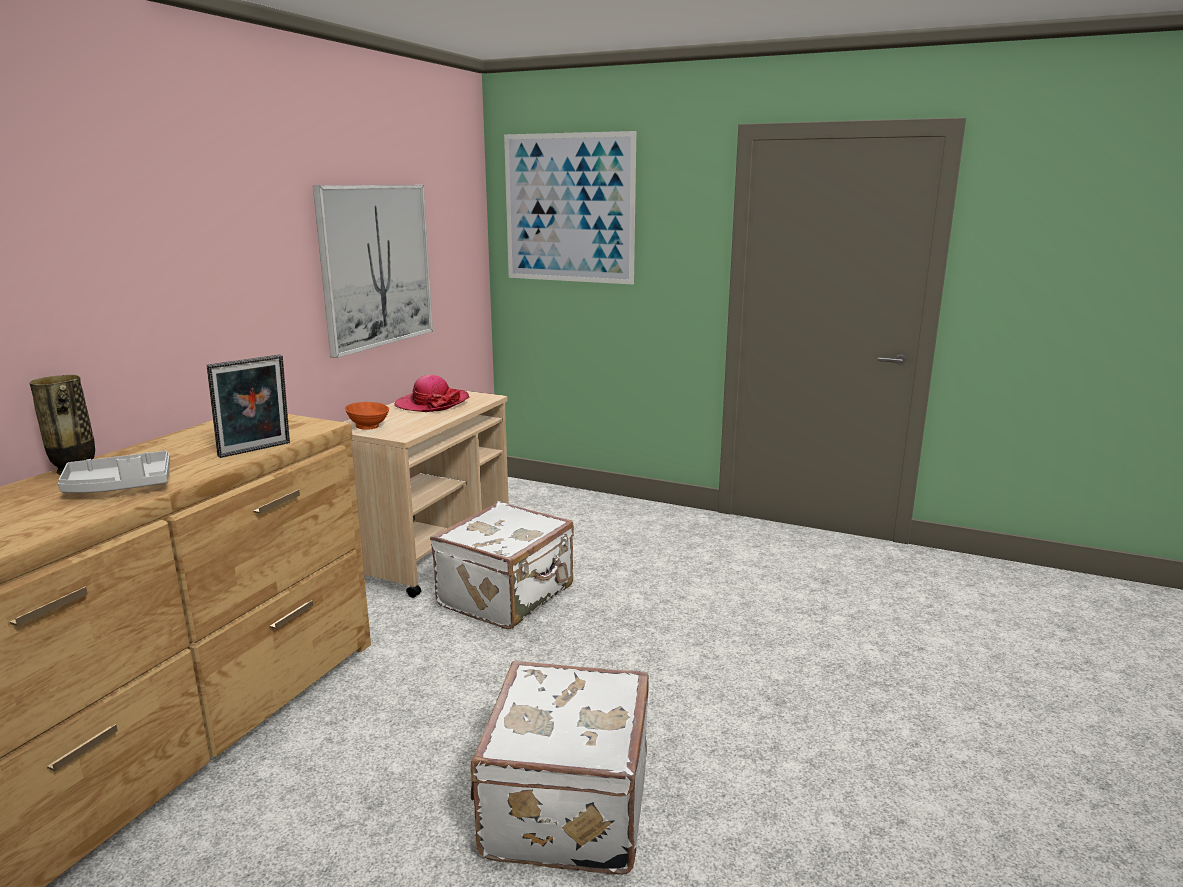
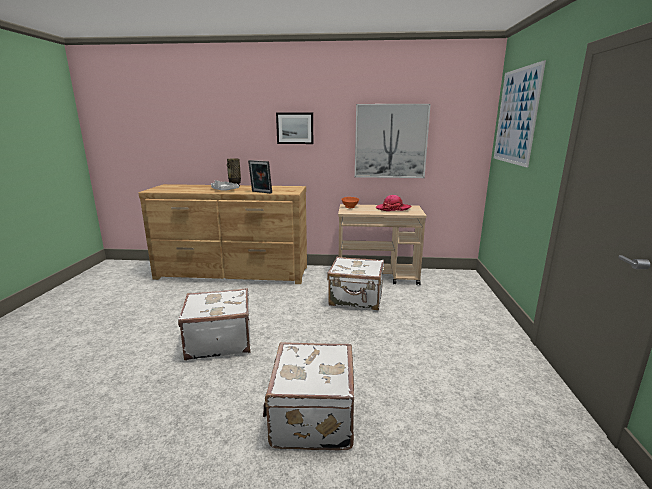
camera: 70 degrees right, 0 degrees up
none -> white suitcase [263,342,354,450]
none -> picture [276,113,313,144]

